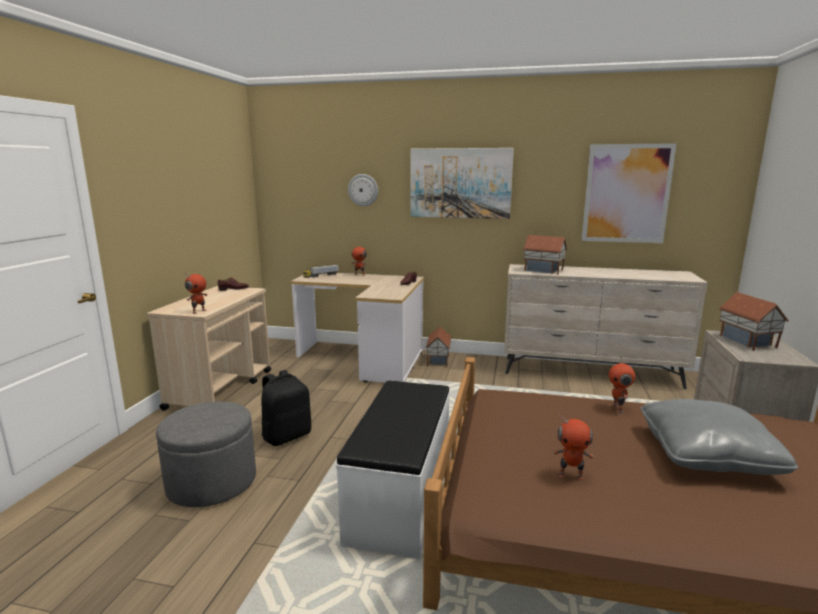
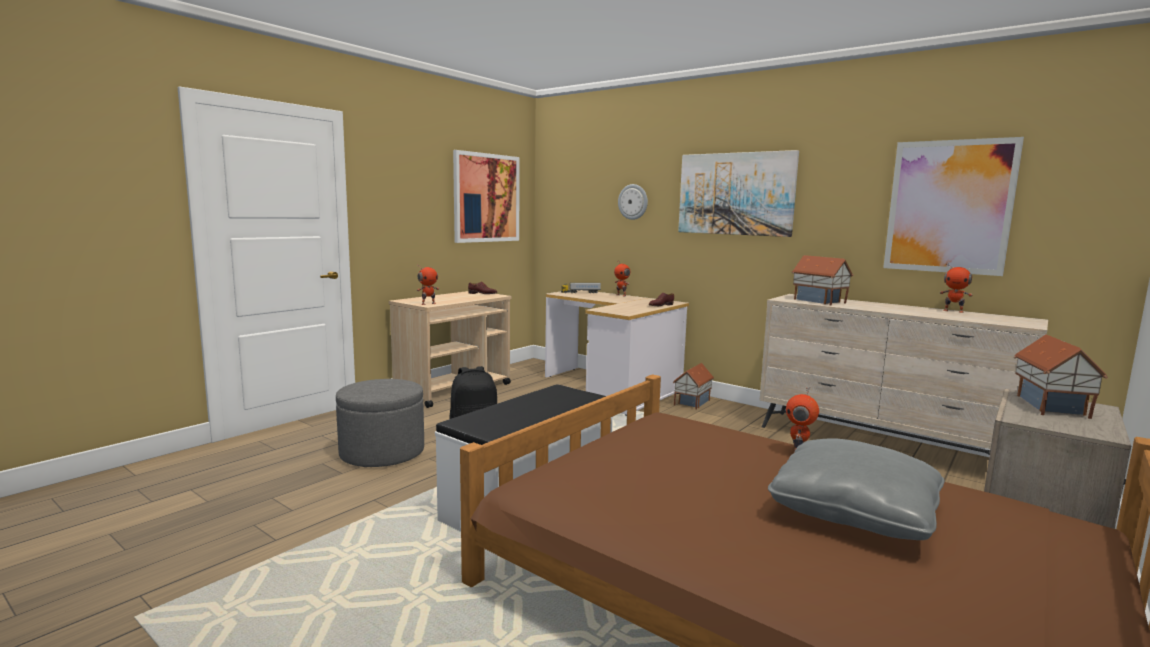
camera: 25 degrees right, 5 degrees down
toy robot [553,413,594,480] -> toy robot moved to [940,263,973,313]
none -> picture [453,150,520,243]

